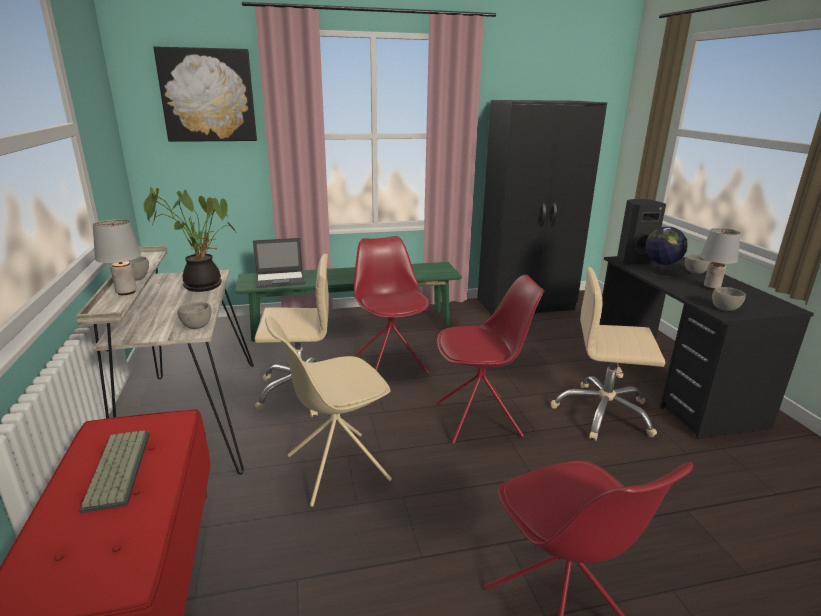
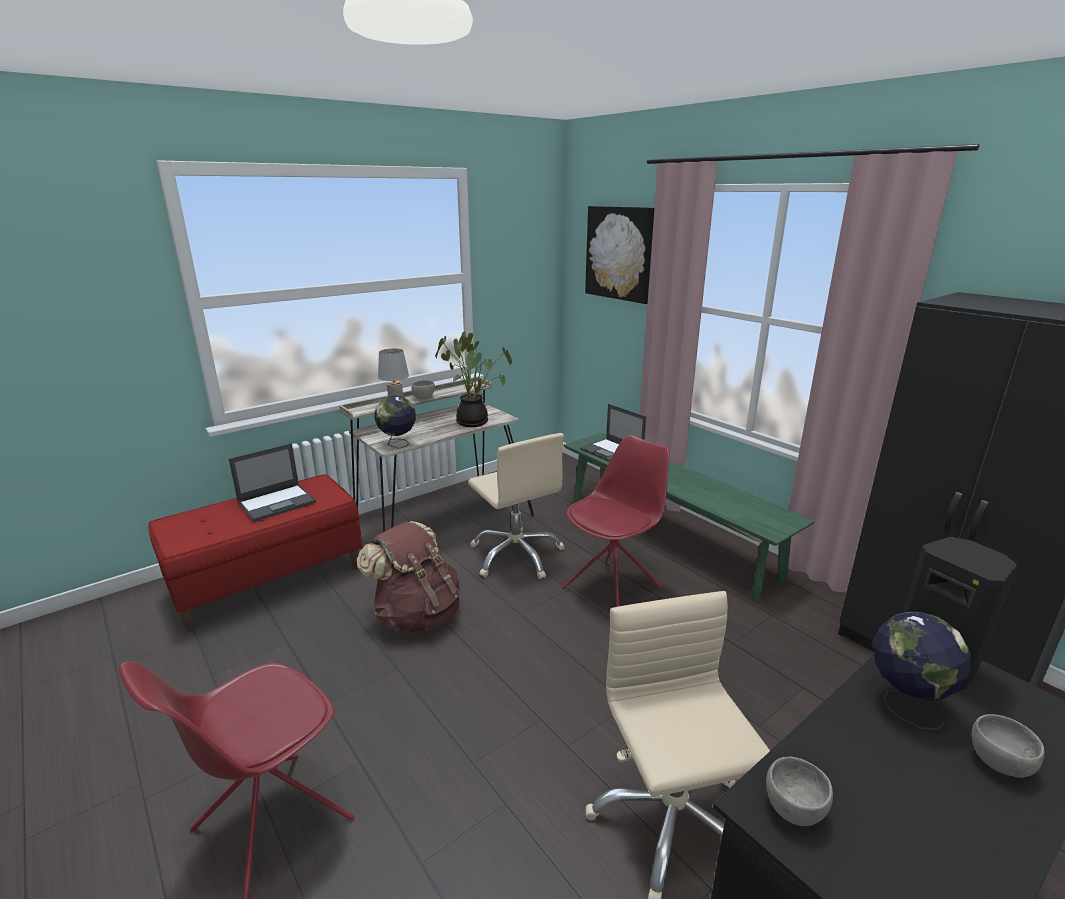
camera: 65 degrees right, 0 degrees up
keyboard [80,430,150,513] -> laptop [229,443,316,522]
grey bowl [178,302,211,329] -> globe [374,395,416,449]
beige chair [265,316,392,507] -> brown backpack [357,521,460,632]
red chair [436,275,545,444] -> none
grey table lamp [700,228,741,290] -> none

